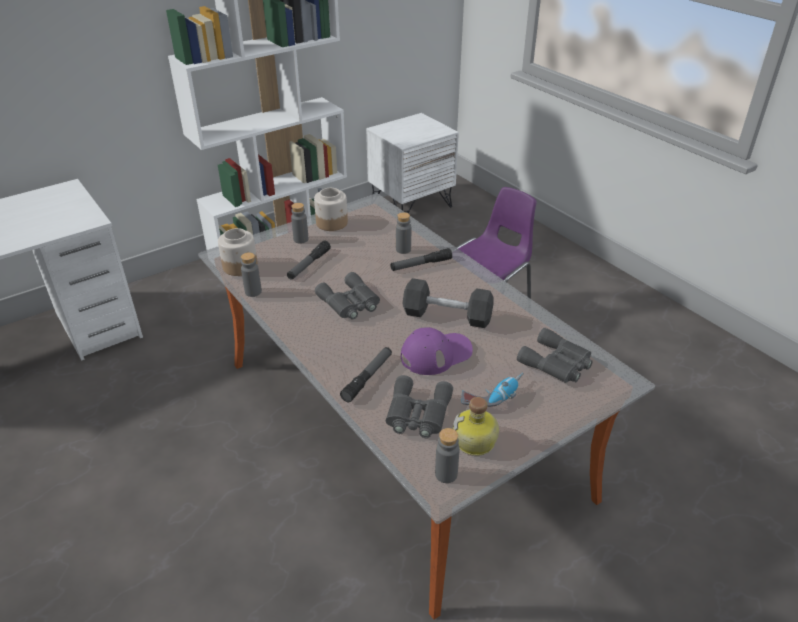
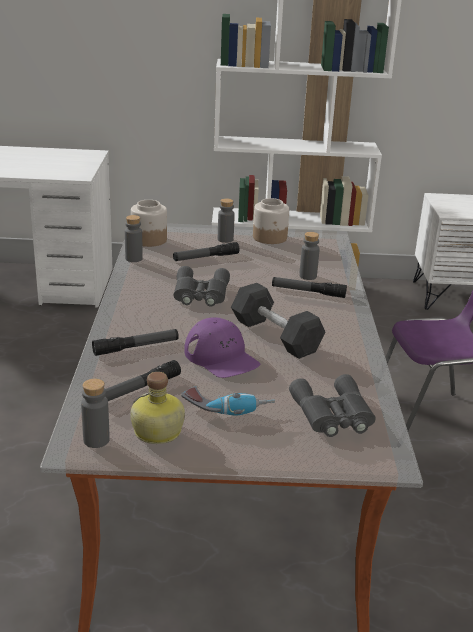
camera: 35 degrees right, 10 degrees down
grey binoculars [386,375,453,438] -> flashlight [105,360,181,401]
purple cap [401,327,473,375] -> purple cap turned 45 degrees clockwise [184,317,260,378]

